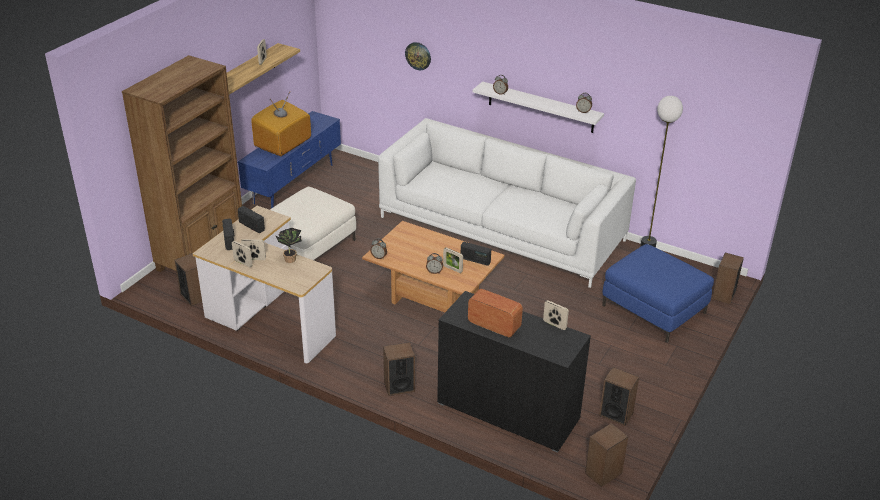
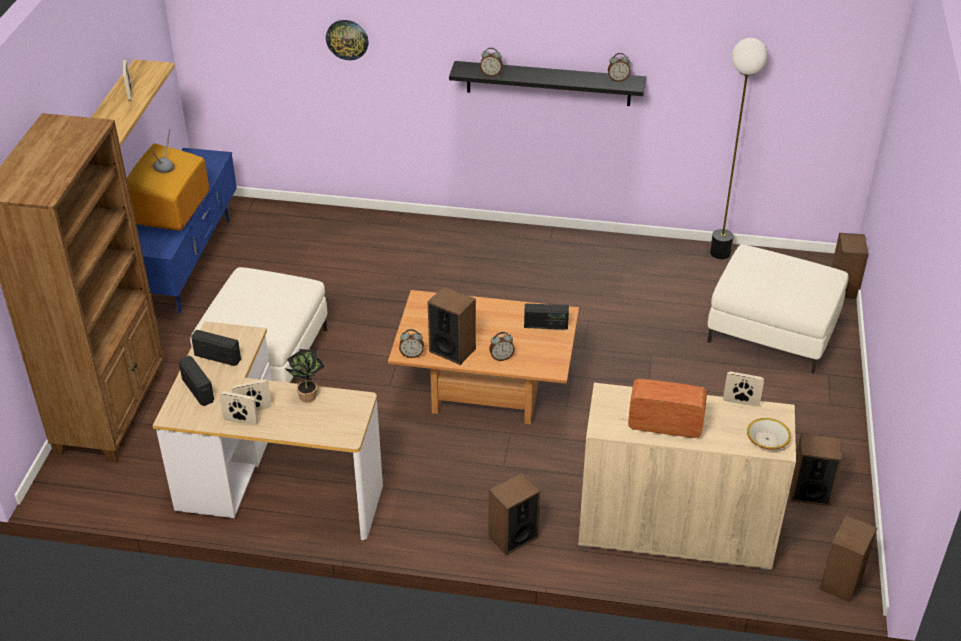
camera: 20 degrees left, 5 degrees up
speaker [174,254,202,306] -> speaker moved to [428,286,476,365]
white sofa [378,118,636,288] -> none
black cabinet [437,291,591,453] -> beige cabinet [578,383,796,571]
picture frame [443,247,463,273] -> none
white shelf [473,82,604,133] -> black shelf [449,61,646,106]
blue ottoman [602,244,714,343] -> white ottoman [707,245,849,373]
none -> bowl [747,418,791,449]

